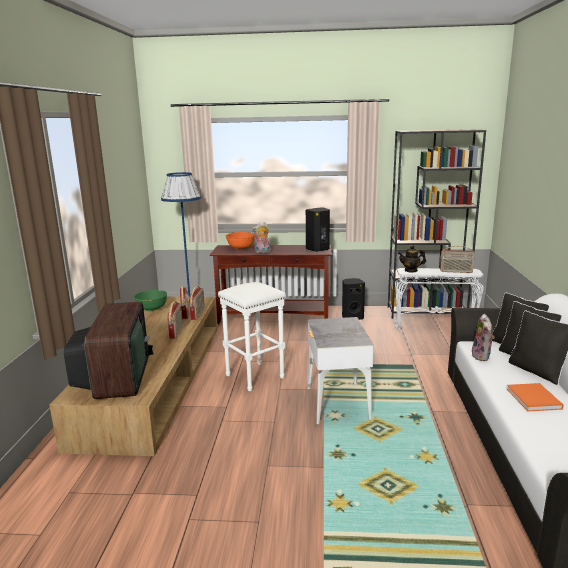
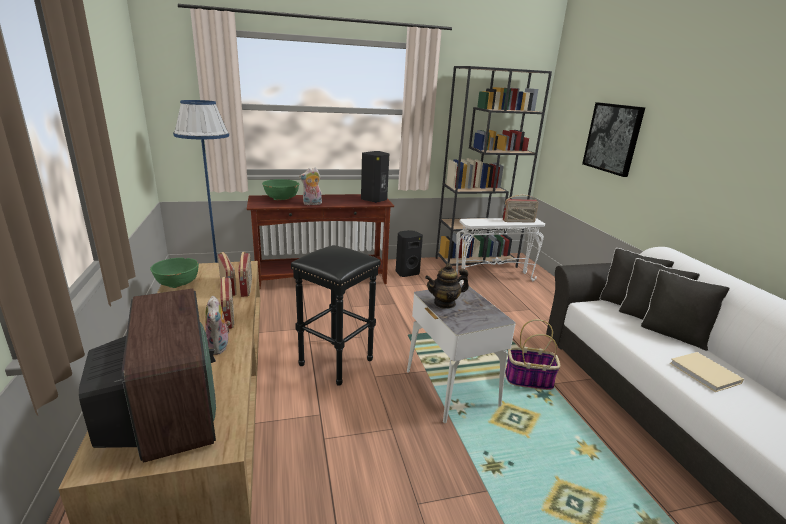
camera: 20 degrees left, 5 degrees up
white stool [218,282,286,391] -> black stool [291,245,381,386]
orange bowl [226,232,255,249] -> green bowl [262,179,299,200]
teapot [398,245,426,273] -> teapot moved to [425,263,469,309]
plush toy [470,314,495,361] -> plush toy moved to [205,296,231,355]
orange book [507,383,564,411] -> beige book [670,352,744,392]
none -> basket [505,319,560,390]
none -> picture [582,102,646,177]

